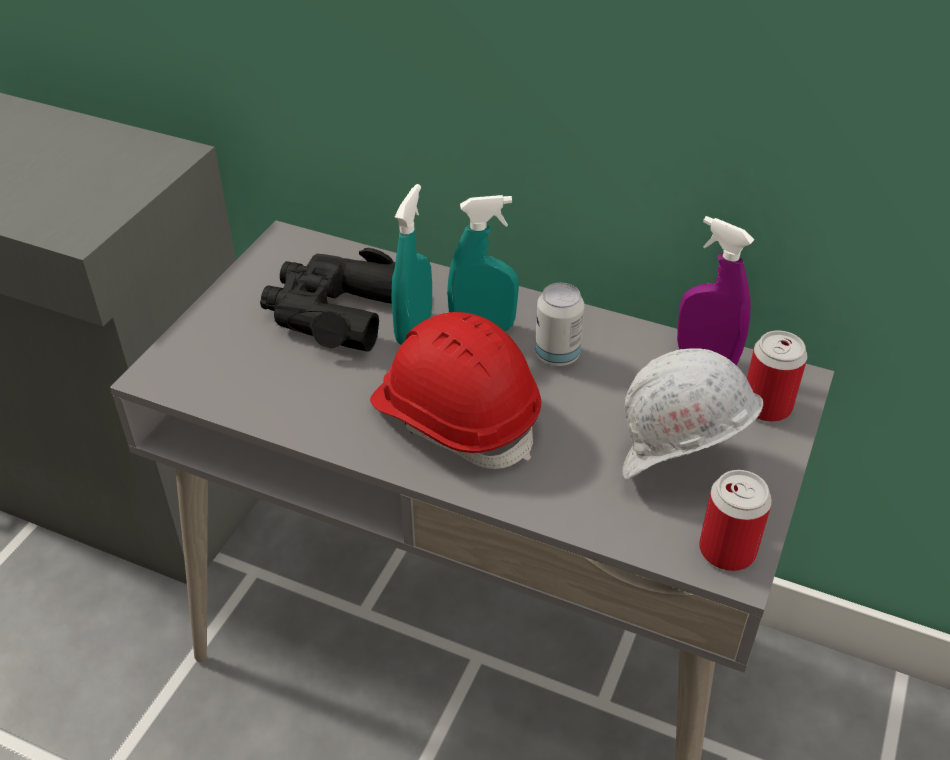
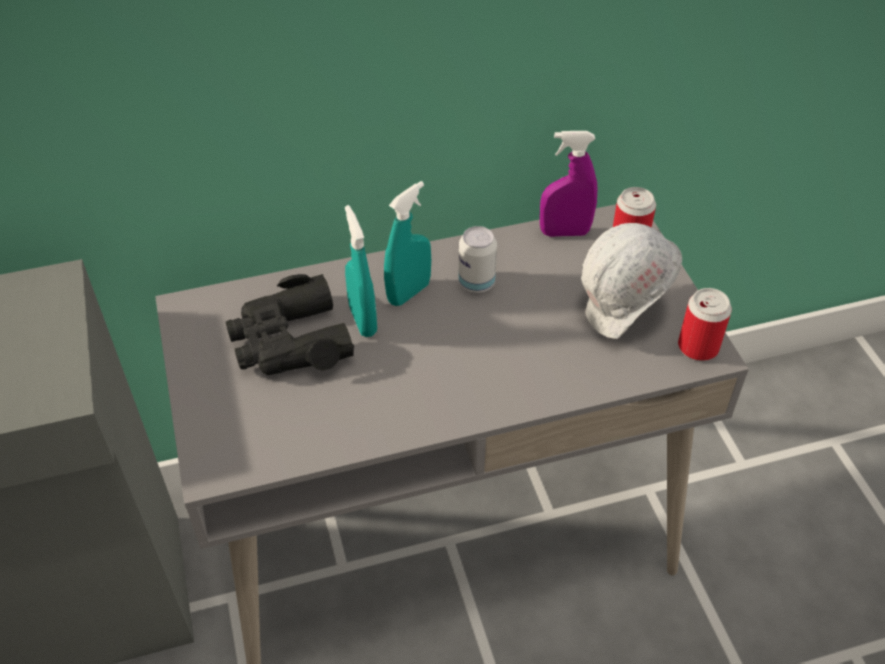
camera: 40 degrees left, 5 degrees up
red hard hat [370,312,541,469] -> none

